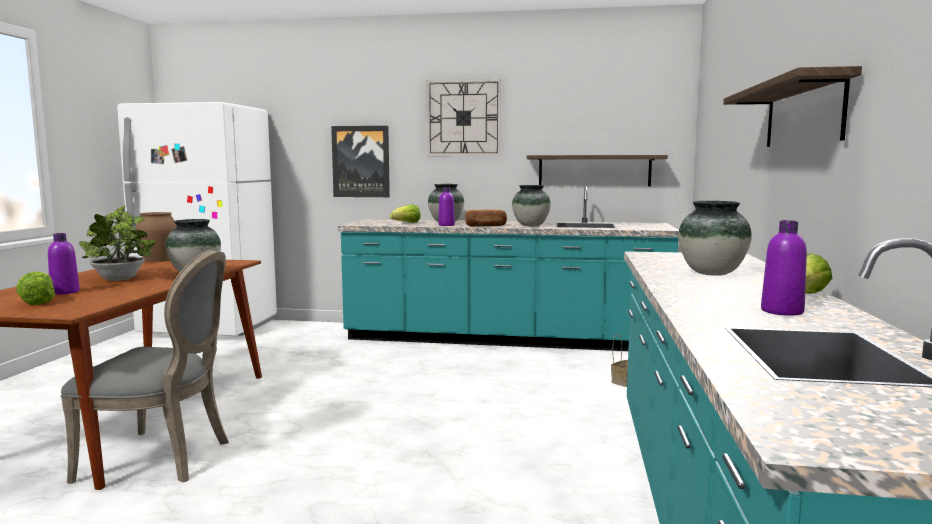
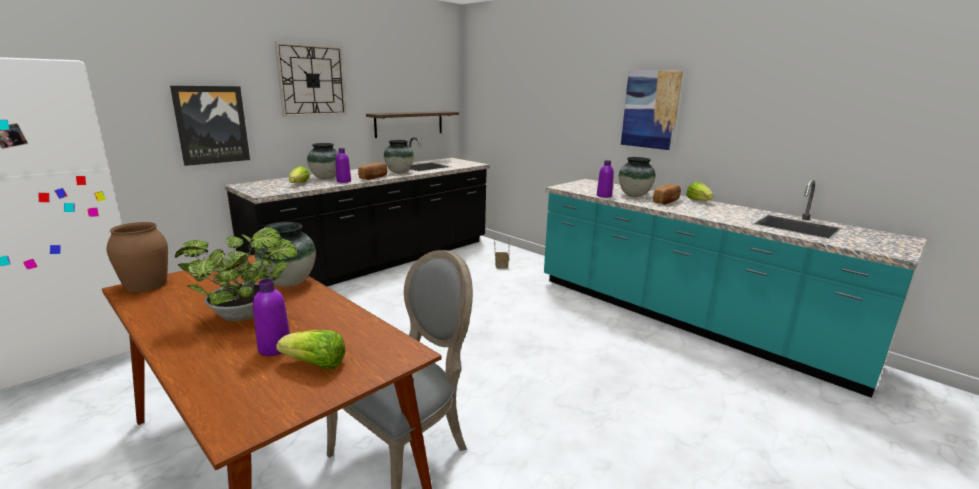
camera: 55 degrees left, 10 degrees up
turquoise counter [338,187,679,351] -> black counter [225,137,490,286]
shelf [723,66,862,147] -> picture [621,71,683,150]
purple bottle [761,220,807,316] -> purple bottle moved to [597,160,614,198]
none -> bread [653,184,681,205]

